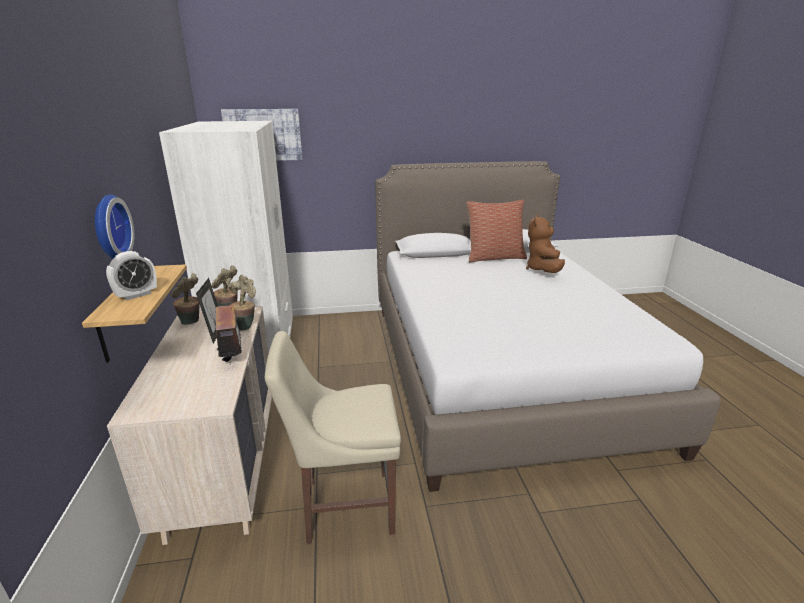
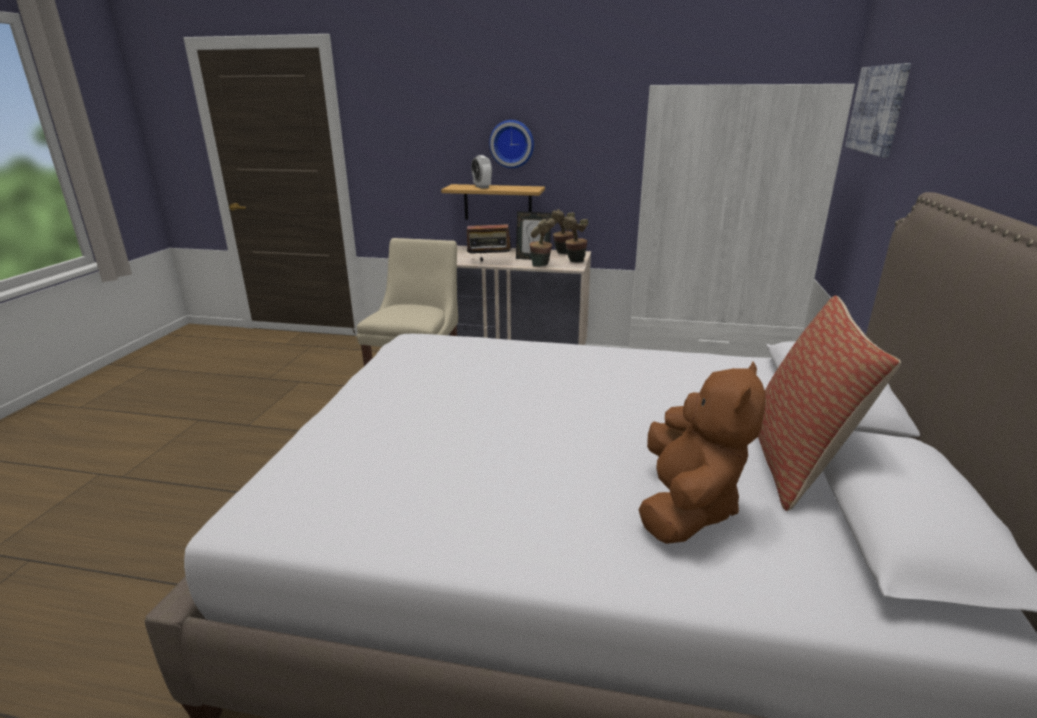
camera: 110 degrees right, 0 degrees up
brown plush toy [526,215,565,273] -> brown plush toy turned 75 degrees clockwise [639,361,766,544]

